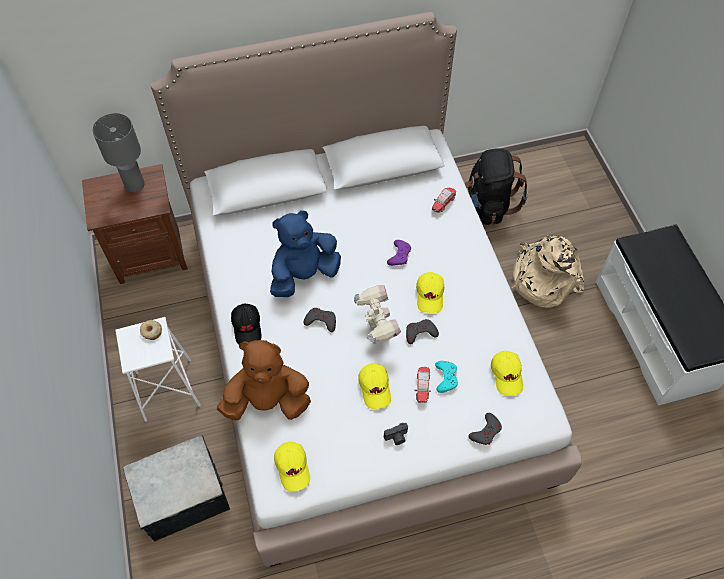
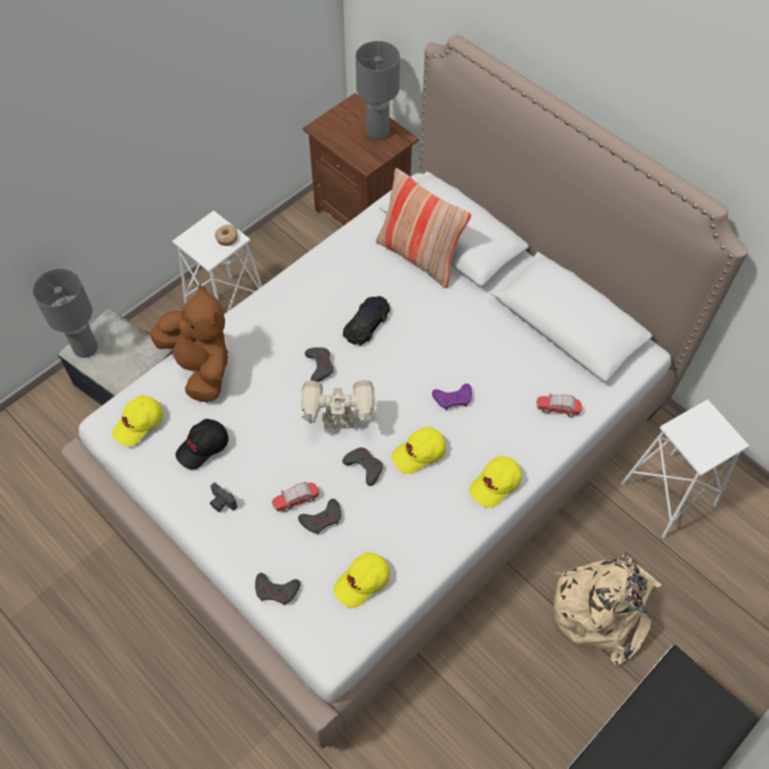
camera: 60 degrees right, 0 degrees up
black cap [231,303,262,345] -> black cap moved to [176,419,228,470]
blue plush toy [270,210,341,297] -> black toy car [343,296,390,345]
toy robot [354,285,401,344] -> toy robot turned 135 degrees counterclockwise [301,380,375,429]
yellow cap [358,363,391,409] -> yellow cap moved to [469,456,522,508]
turquoise game controller [435,361,458,393] -> grey game controller [298,499,341,535]
black backpack [465,148,528,225] -> white stool [621,399,749,539]
none -> grey table lamp [33,268,98,358]
none -> pillow [376,168,471,288]

